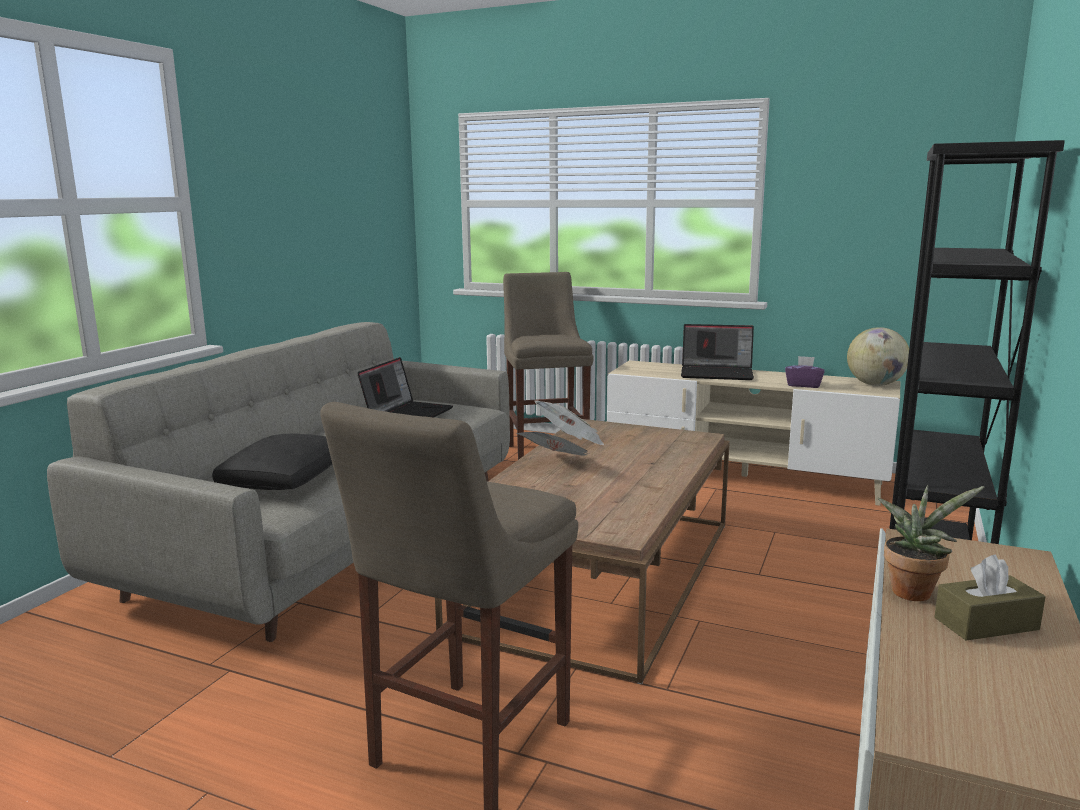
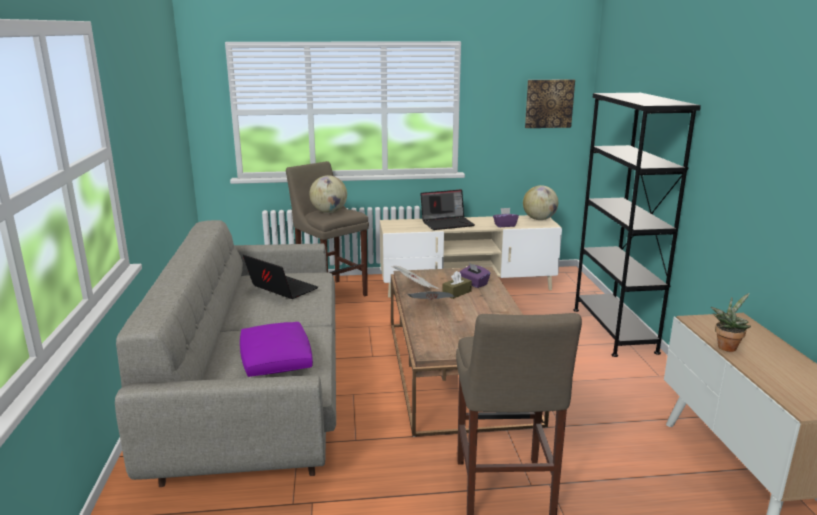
camera: 30 degrees left, 5 degrees up
black pillow [212,434,332,490] -> purple pillow [240,322,313,377]
laptop [357,357,453,418] -> laptop turned 45 degrees counterclockwise [243,255,318,299]
brown tissue box [934,555,1046,641] -> brown tissue box moved to [442,271,472,299]
none -> globe [309,175,347,213]
none -> purple tissue box [460,263,490,288]
none -> picture [525,79,575,128]

